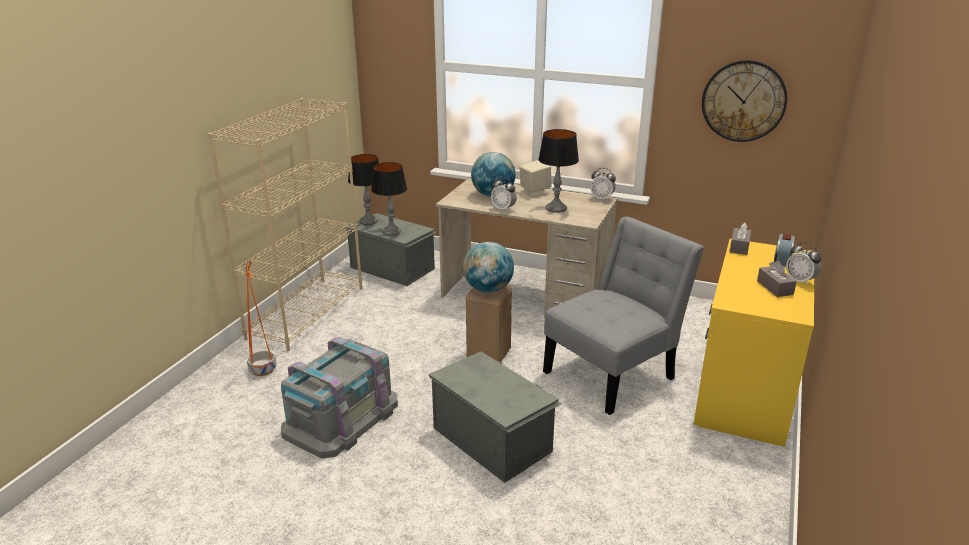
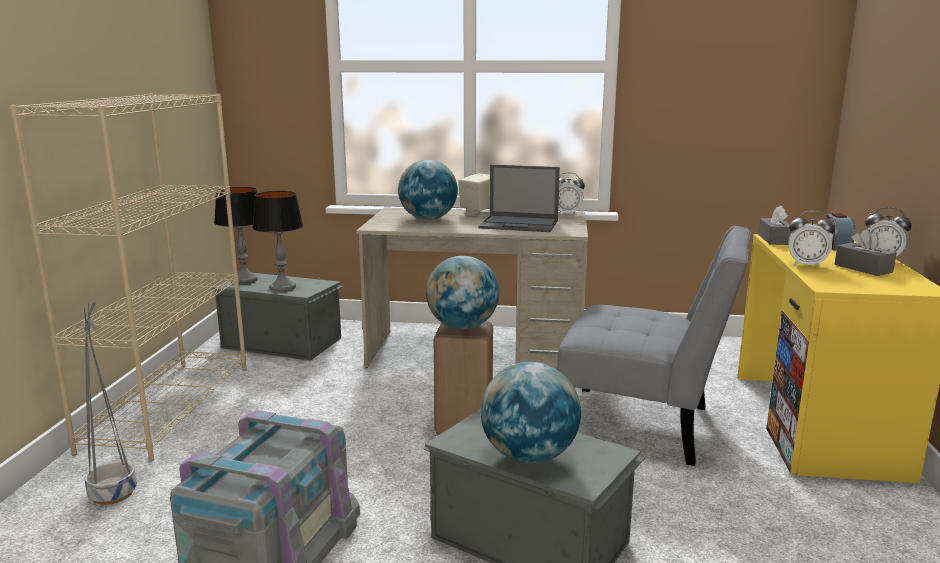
camera: 15 degrees left, 10 degrees down
orange planter [245,261,276,376] -> grey planter [84,301,137,505]
alarm clock [491,177,517,212] -> alarm clock moved to [788,211,835,268]
table lamp [538,129,579,213] -> laptop [478,165,560,232]
grey chair [543,216,704,415] -> grey chair turned 75 degrees clockwise [557,226,751,466]
wall clock [702,60,787,142] -> none
none -> globe [480,362,581,463]

